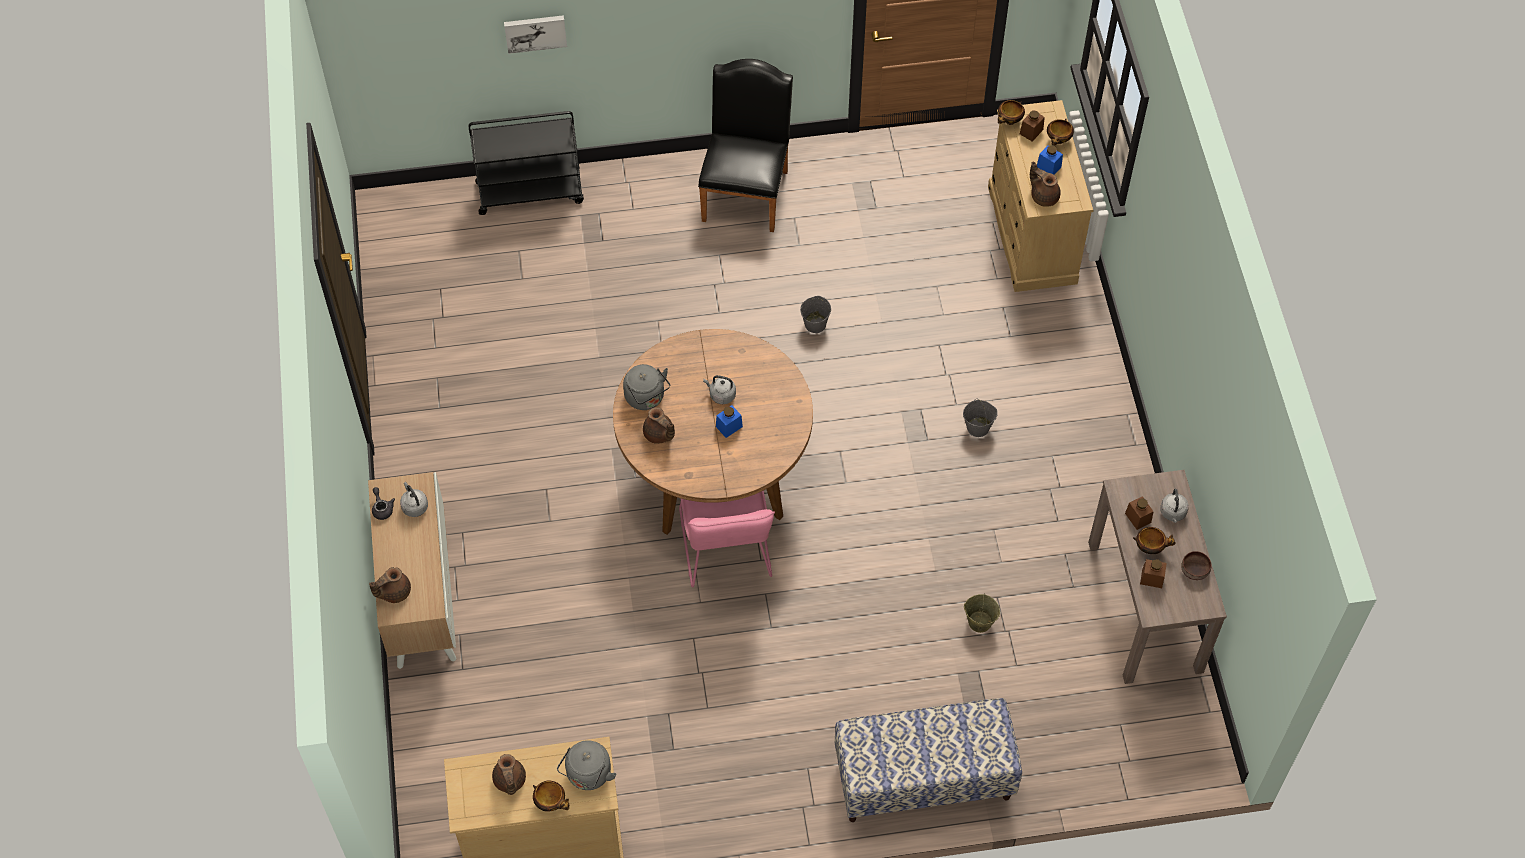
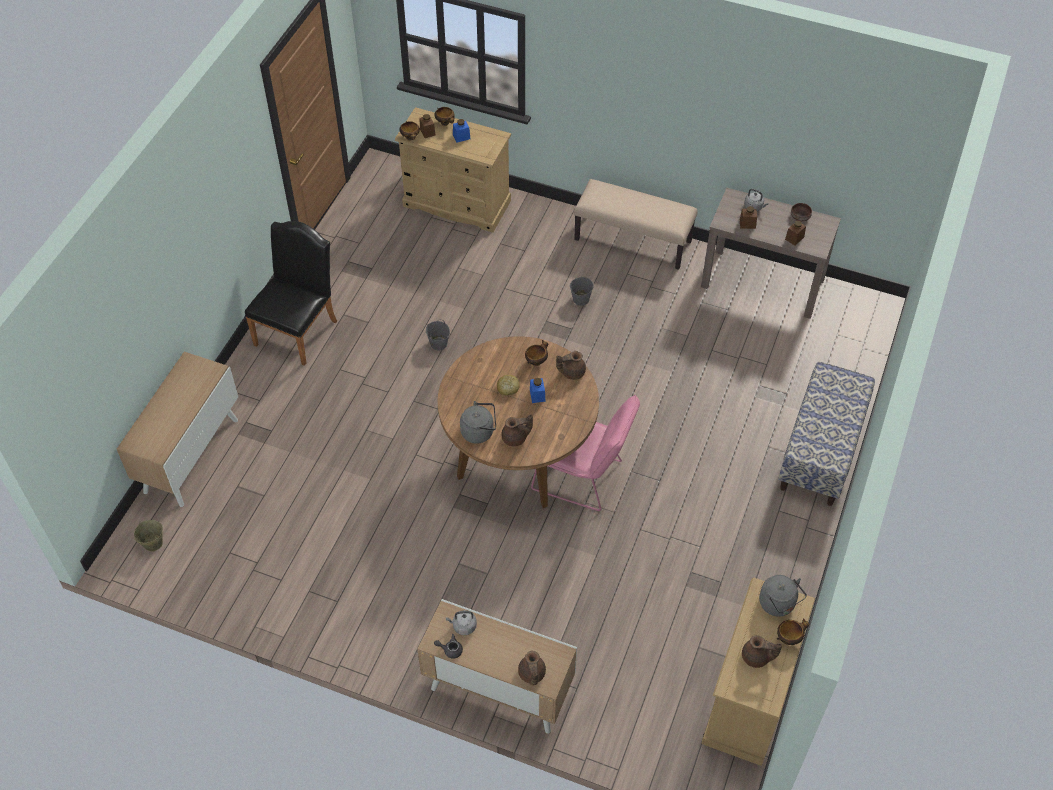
camera: 60 degrees left, 5 degrees down
black cart [469,111,584,215] -> cabinet [117,352,238,507]
picture [504,15,567,54] -> none
black chair [698,59,793,232] -> black chair turned 75 degrees clockwise [245,221,337,366]
grey kettle [703,375,736,404] -> bread [497,375,520,395]
beige bucket [964,593,1000,633] -> beige bucket moved to [134,520,163,551]
brown teapot [1030,161,1061,207] -> brown teapot moved to [556,351,586,380]
bowl [1133,527,1176,554] -> bowl moved to [525,340,549,366]
none -> beige bench [574,179,698,270]

